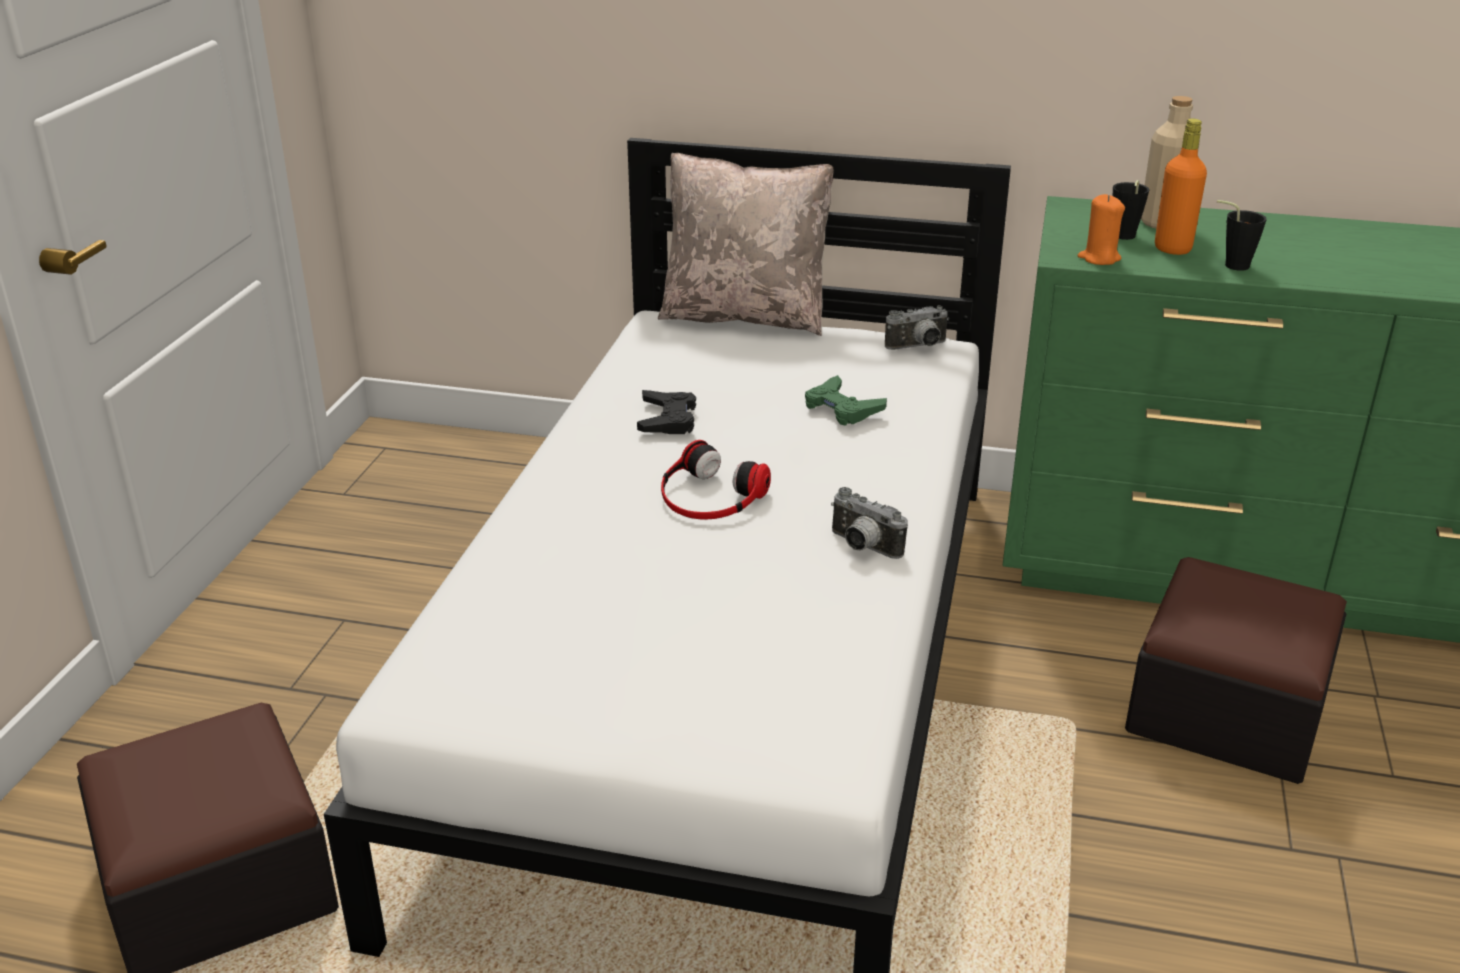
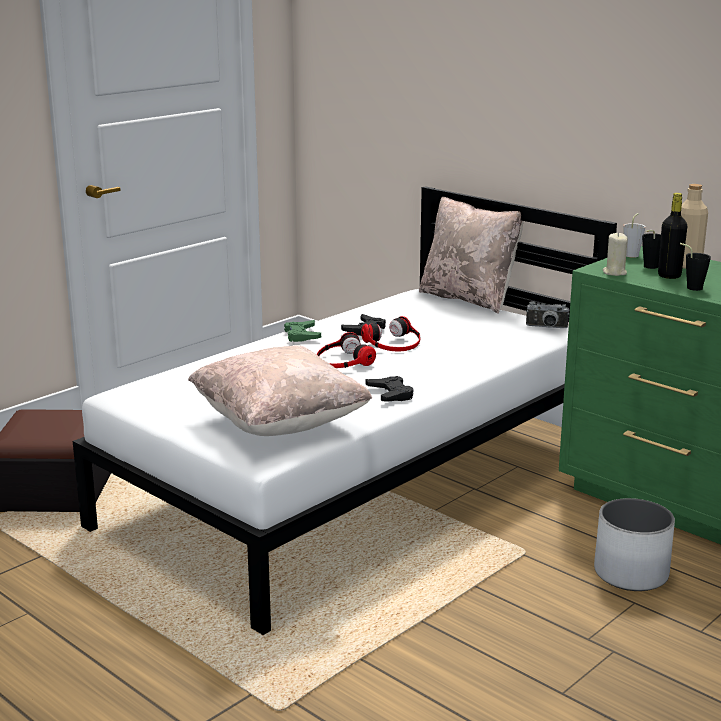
camera: 30 degrees right, 10 degrees down
green game controller [805,375,887,426] -> green game controller moved to [284,320,321,342]
camera [831,487,908,559] -> black game controller [365,376,414,402]
orange candle [1078,194,1125,265] -> beige candle [603,232,628,276]
ottoman [1125,557,1347,784] -> white planter [594,498,675,591]
orange bottle [1155,119,1207,255] -> black bottle [658,193,687,279]
none -> beige pillow [188,345,372,436]
none -> headphones [361,316,420,352]
none -> grey cup [623,213,646,258]

